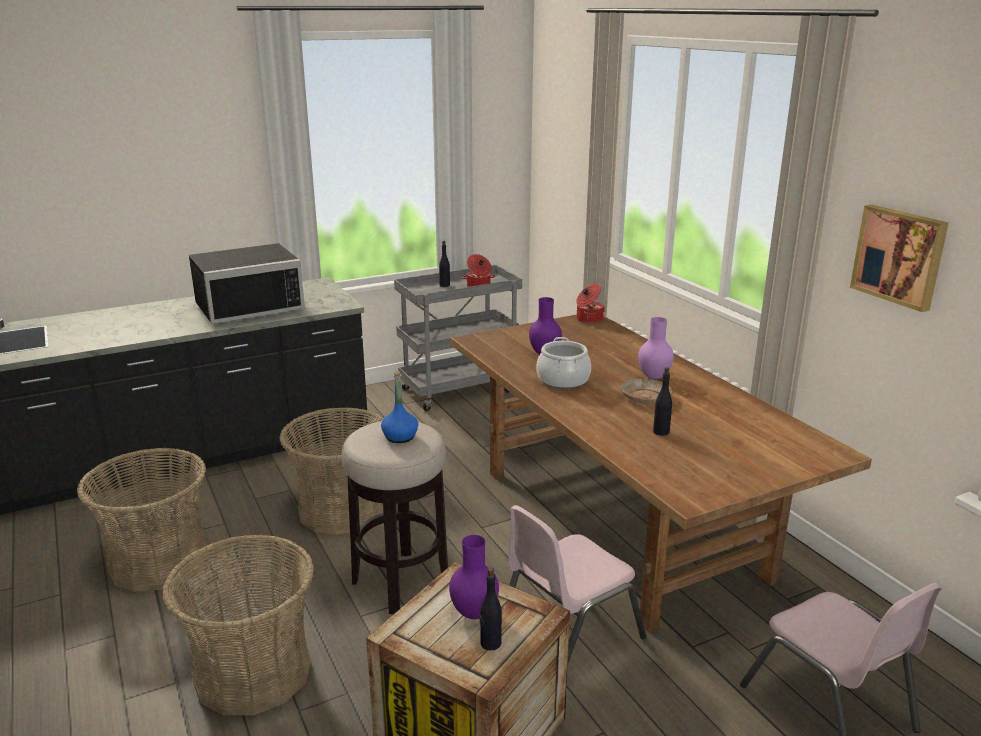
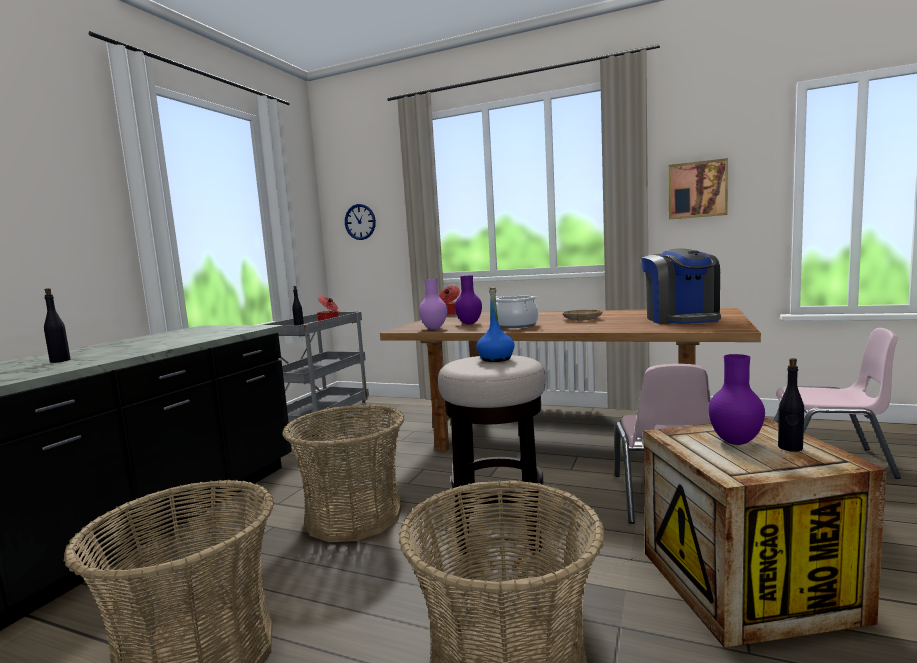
camera: 40 degrees left, 15 degrees down
black microwave [189,243,305,324] -> none
purple vase [638,317,674,379] -> purple vase moved to [419,279,447,329]
black bottle [653,367,672,436] -> black bottle moved to [44,288,71,363]
none -> wall clock [345,204,376,240]
none -> coffee machine [641,249,721,324]

